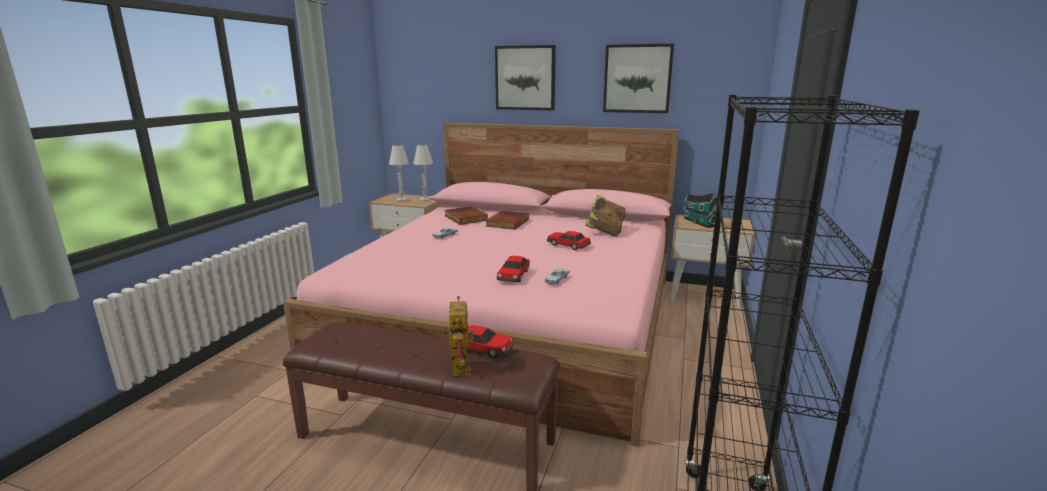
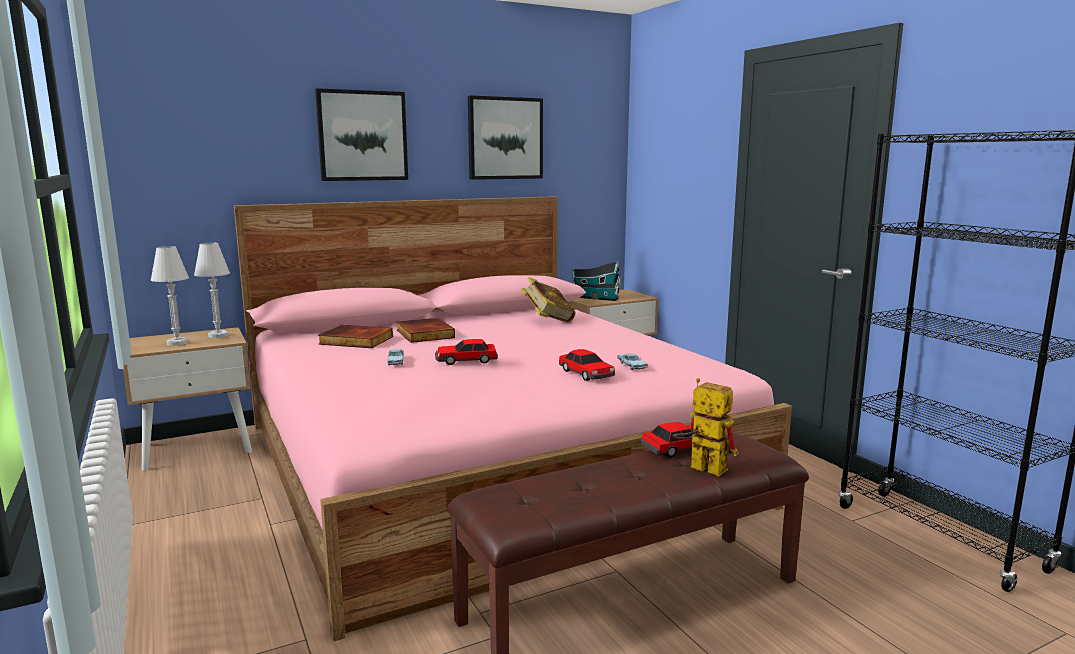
camera: 45 degrees left, 5 degrees down
toy car [547,231,591,250] -> toy car moved to [435,339,498,365]

